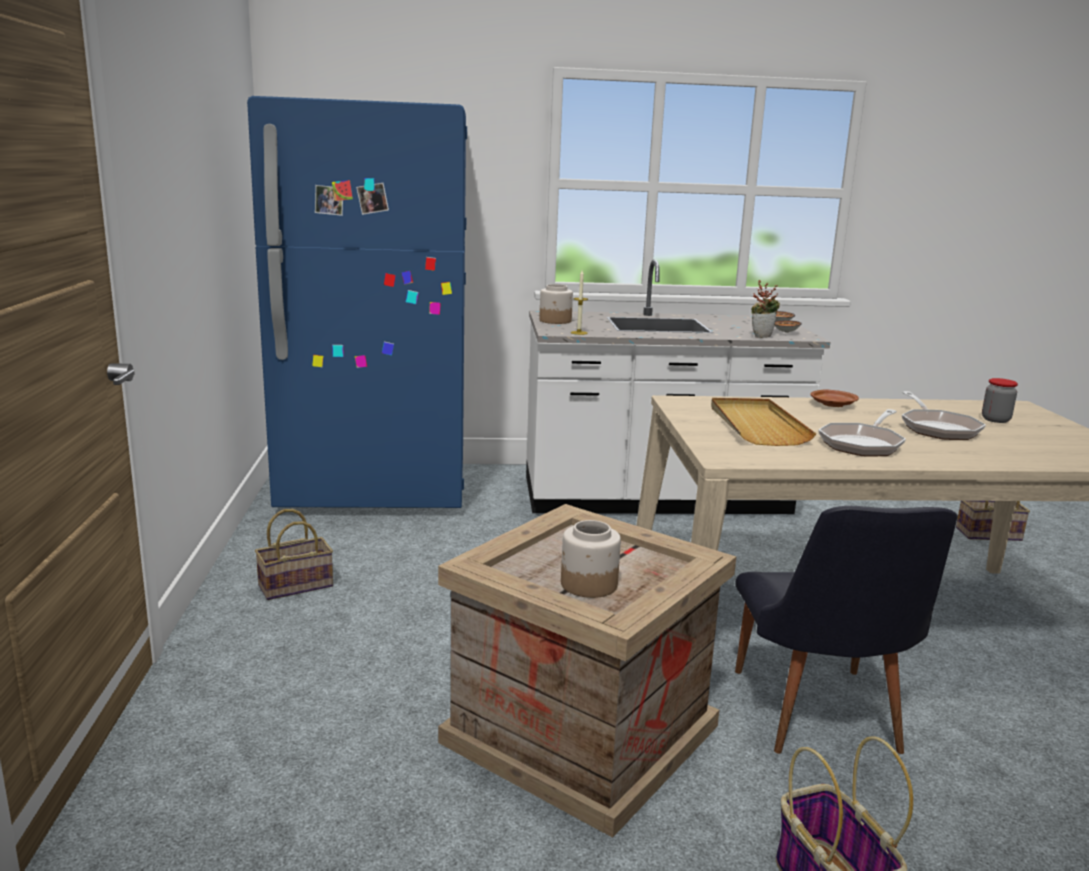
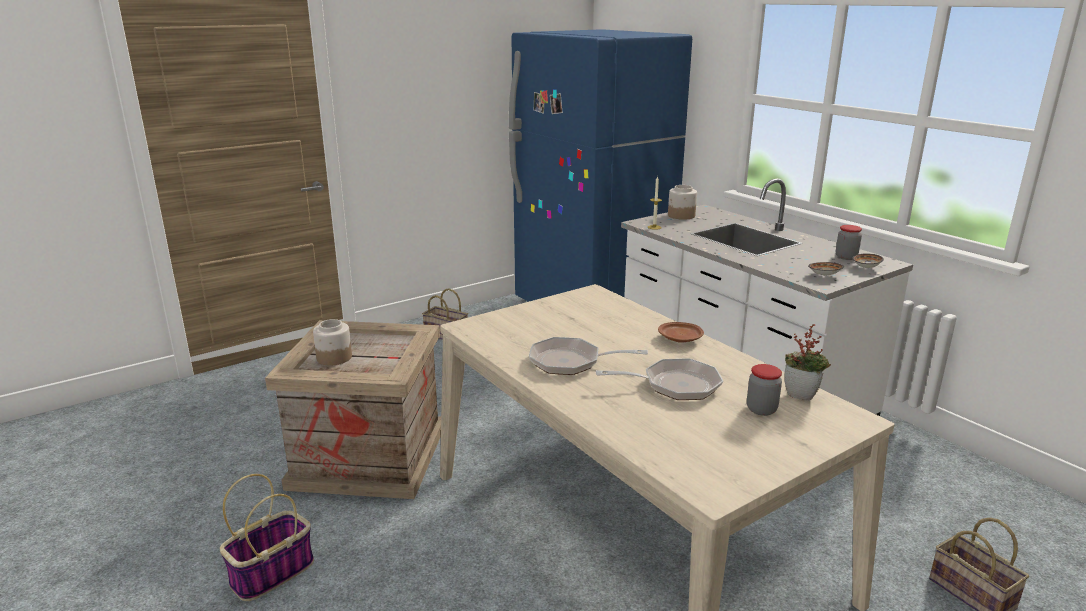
camera: 60 degrees right, 5 degrees up
beige tray [711,398,816,446] -> none
black chair [735,506,958,754] -> none
potted plant [751,280,780,338] -> potted plant moved to [785,324,831,401]
frying pan [902,391,986,440] -> frying pan turned 150 degrees counterclockwise [596,358,723,400]
none -> jar [836,225,862,260]

